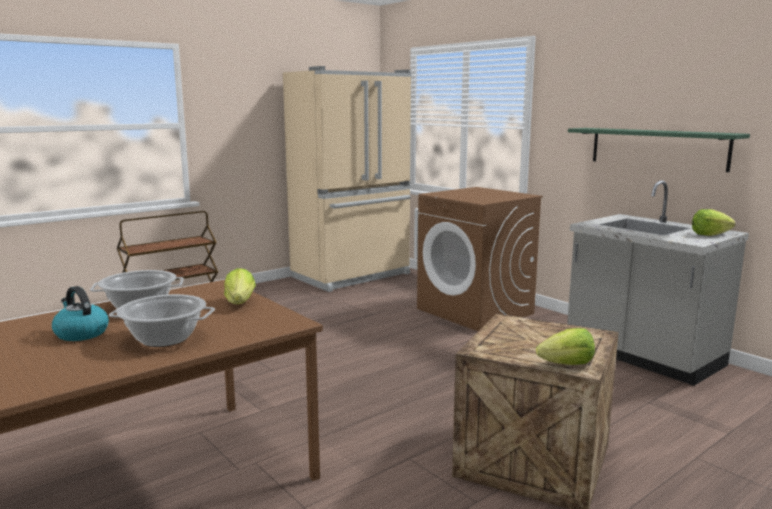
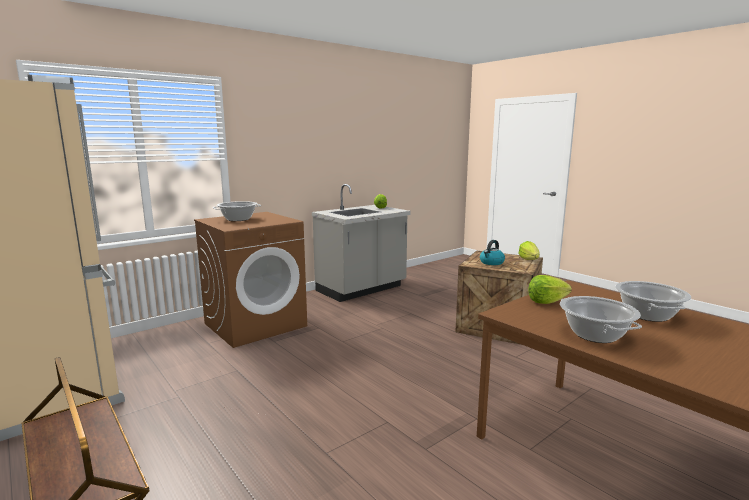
camera: 90 degrees left, 0 degrees up
kettle [52,286,109,341] -> kettle moved to [480,240,505,265]
green shelf [568,128,750,172] -> none
none -> cooking pot [213,201,262,221]

